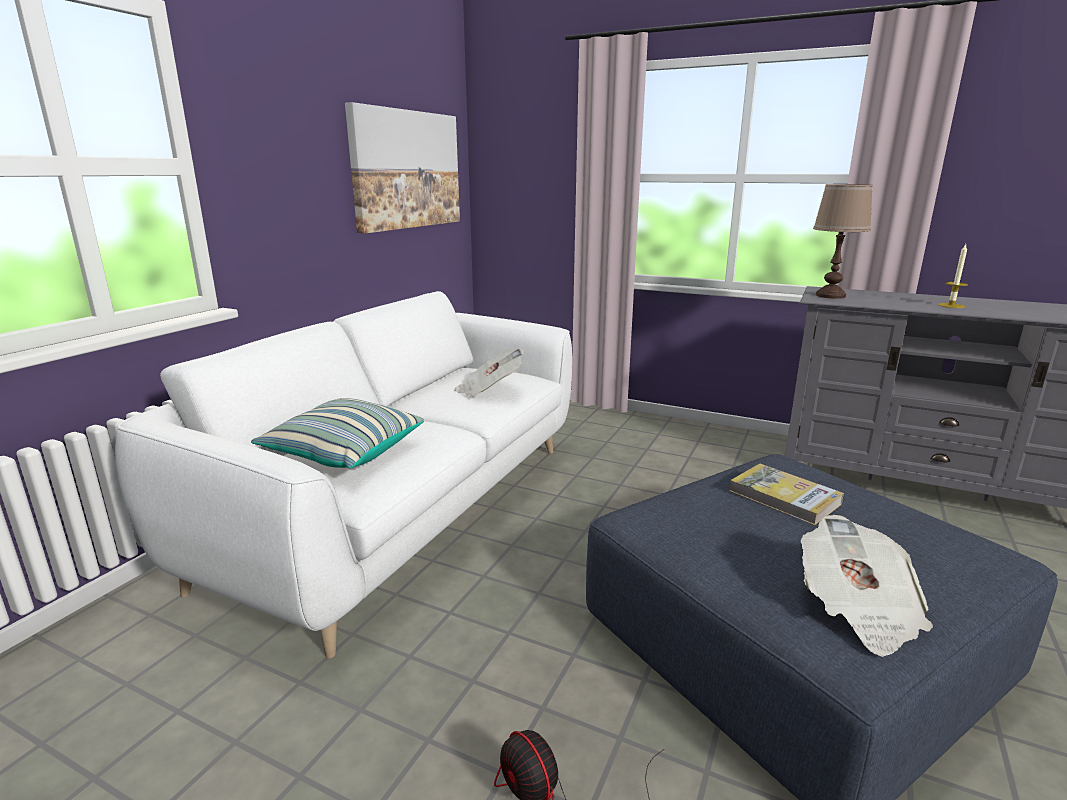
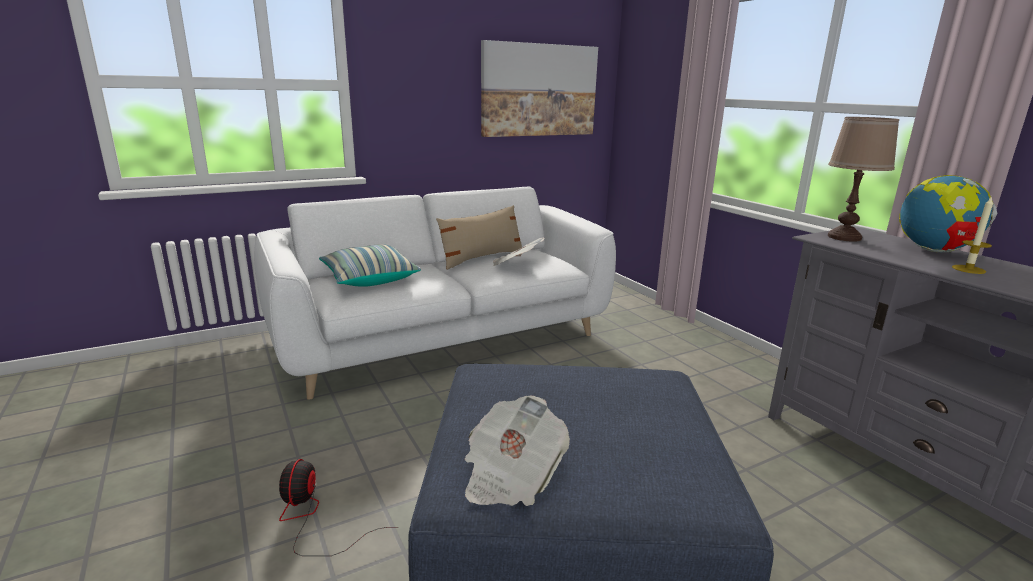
camera: 35 degrees right, 0 degrees up
book [729,464,844,525] -> none
none -> beige pillow [436,205,522,270]
none -> globe [899,175,997,252]

